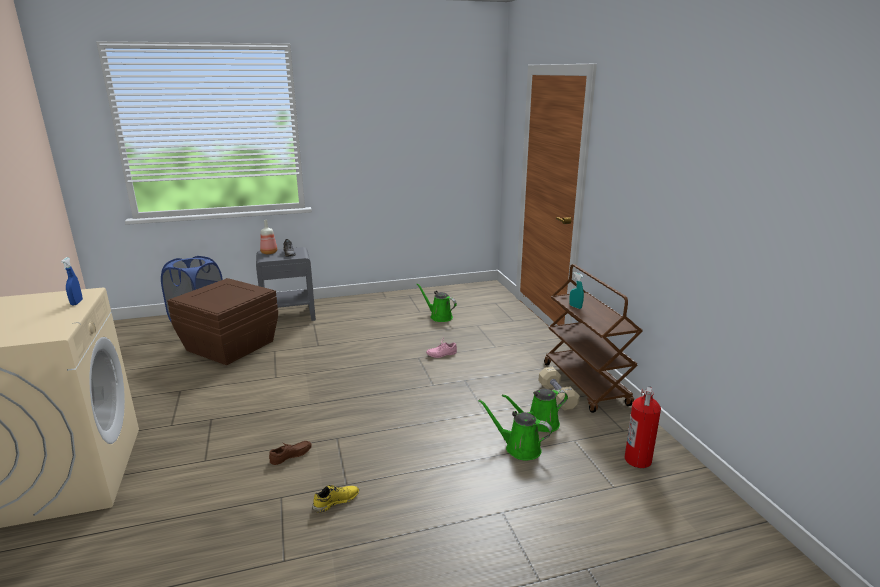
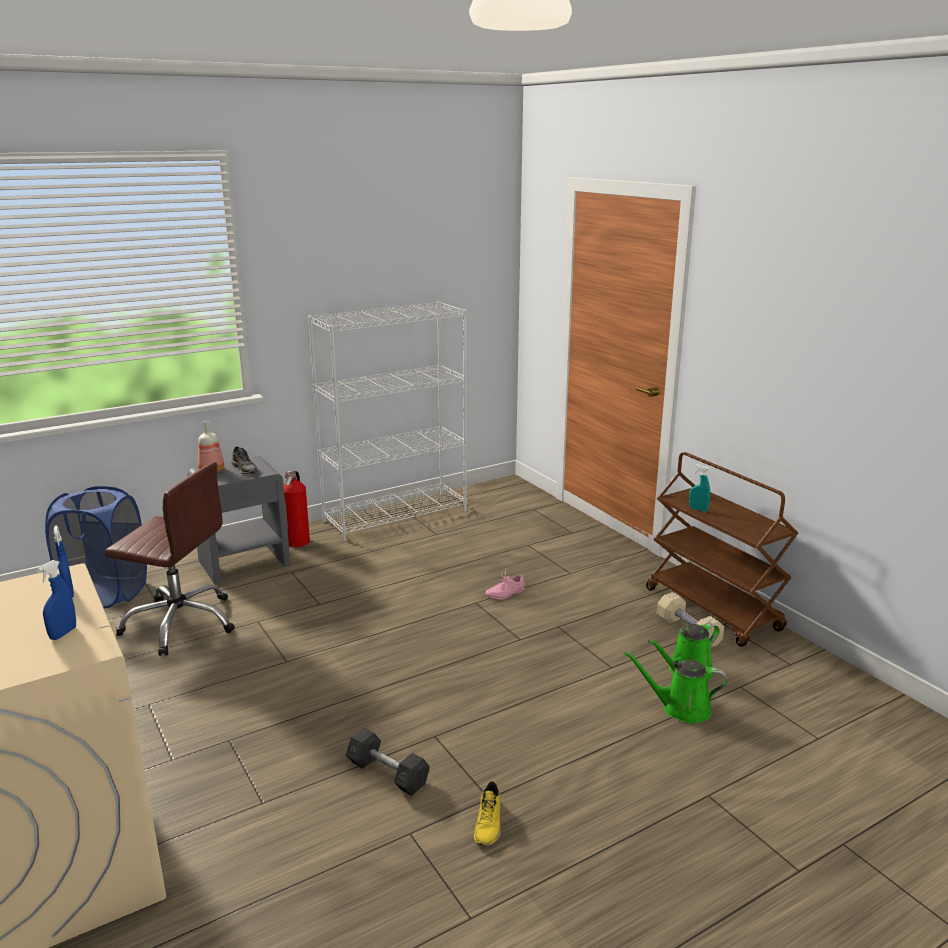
camera: 15 degrees left, 0 degrees up
brown storage box [167,278,278,365] -> brown office chair [105,462,235,656]
brown shoe [269,441,312,465] -> grey dumbbell [346,728,430,796]
yellow shoe [312,485,359,513] -> yellow shoe turned 150 degrees clockwise [474,781,501,846]
green watering can [417,283,457,322] -> none
fire extinguisher [625,386,661,468] -> fire extinguisher moved to [284,471,310,547]
none -> blue spray bottle [37,560,76,640]
none -> white bookcase [308,301,467,542]

